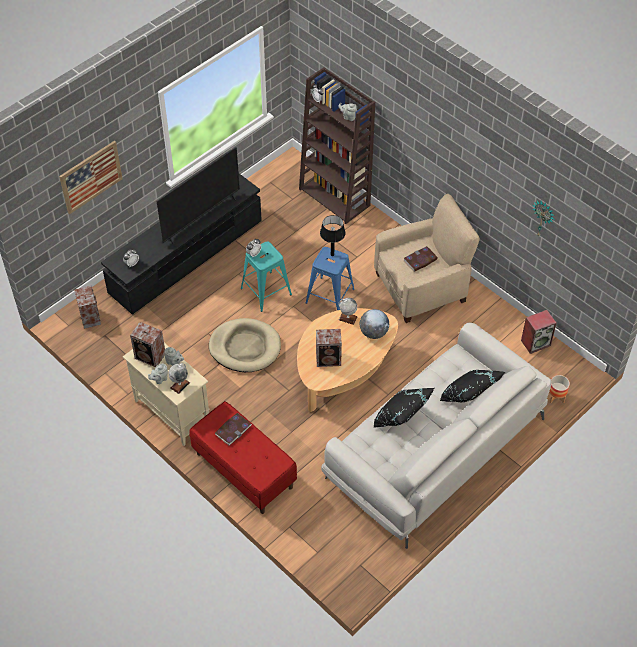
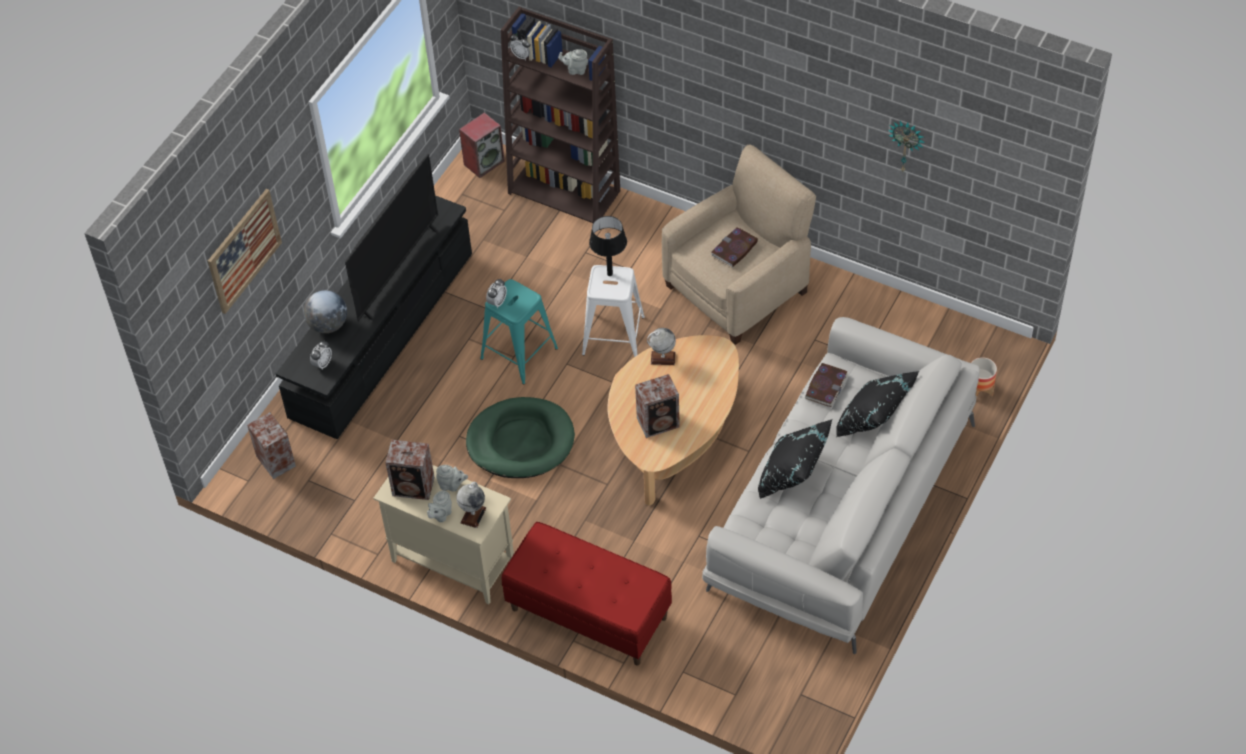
camera: 15 degrees left, 0 degrees up
beige dog bed [209,318,281,372] -> green dog bed [466,397,575,478]
book [215,413,251,446] -> book moved to [805,363,848,407]
blue stool [305,247,355,310] -> white stool [582,265,645,357]
globe [360,309,389,339] -> globe moved to [304,290,347,333]
speaker [521,310,556,354] -> speaker moved to [459,112,505,178]

